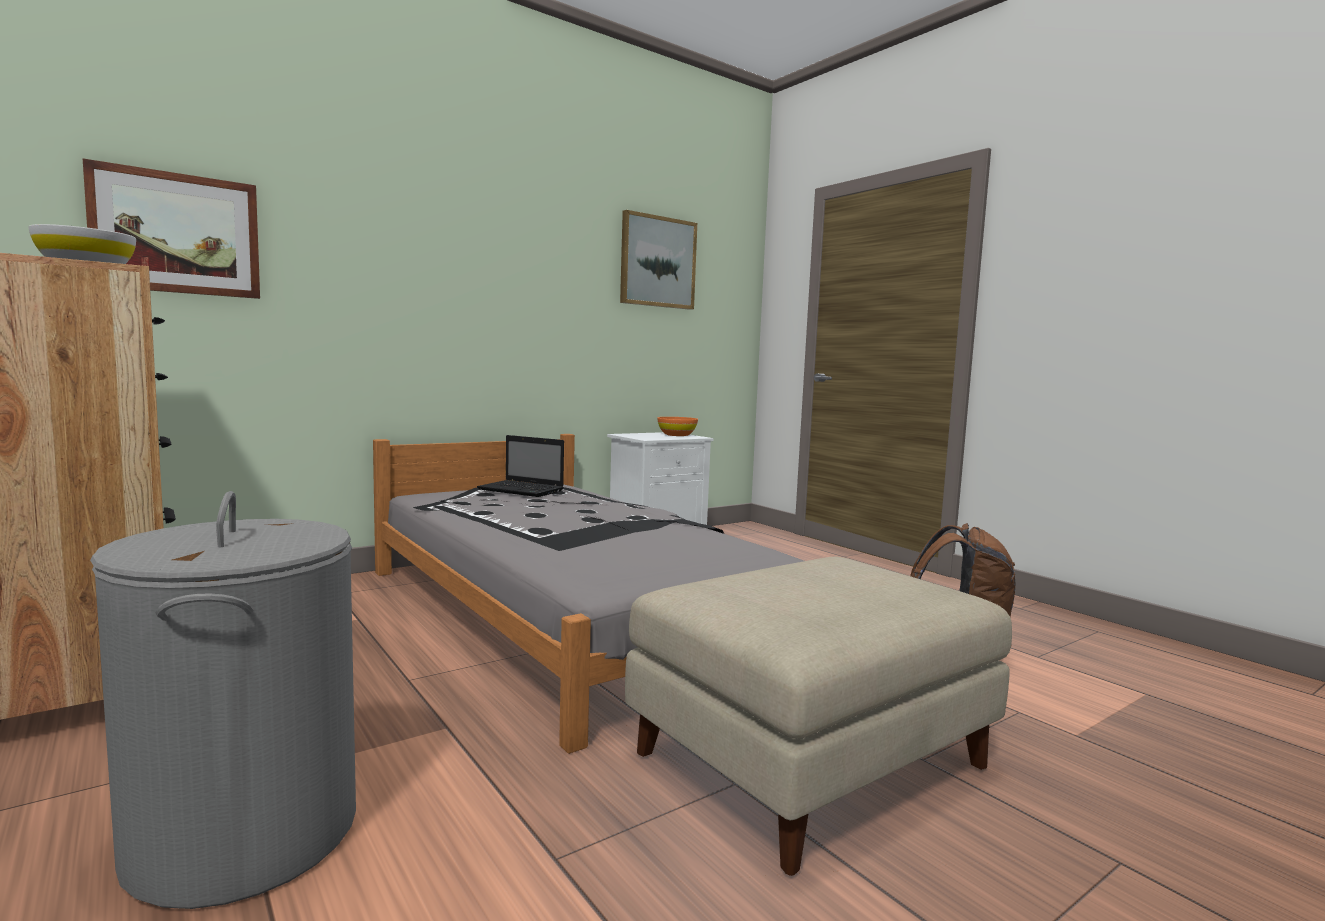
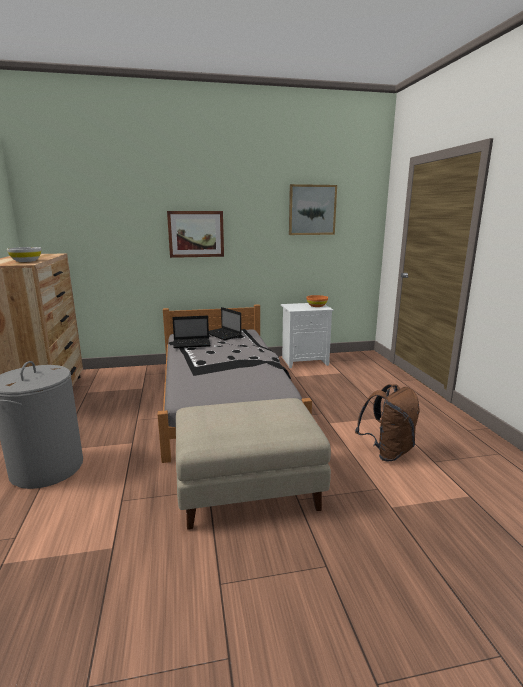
camera: 25 degrees right, 10 degrees up
picture [83,159,260,299] -> picture moved to [167,211,224,258]
none -> laptop [172,316,210,348]

